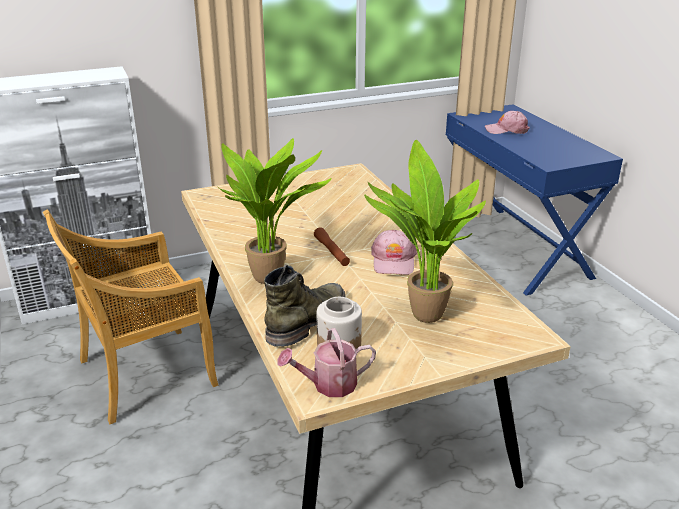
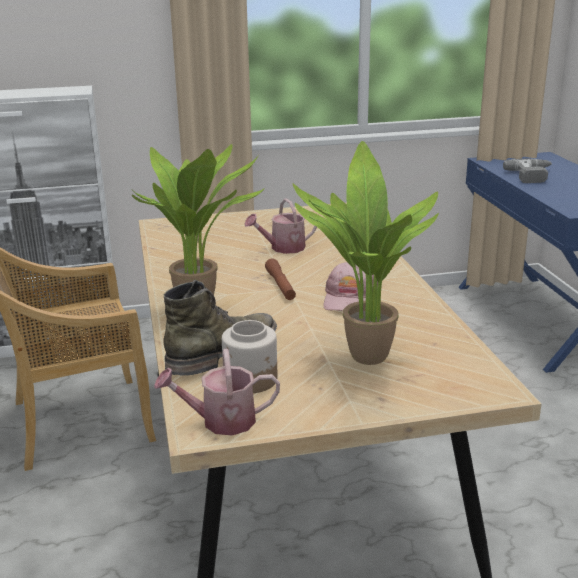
camera: 10 degrees right, 5 degrees down
pink cap [485,111,530,134] -> power drill [503,159,552,183]
none -> watering can [245,199,317,254]

